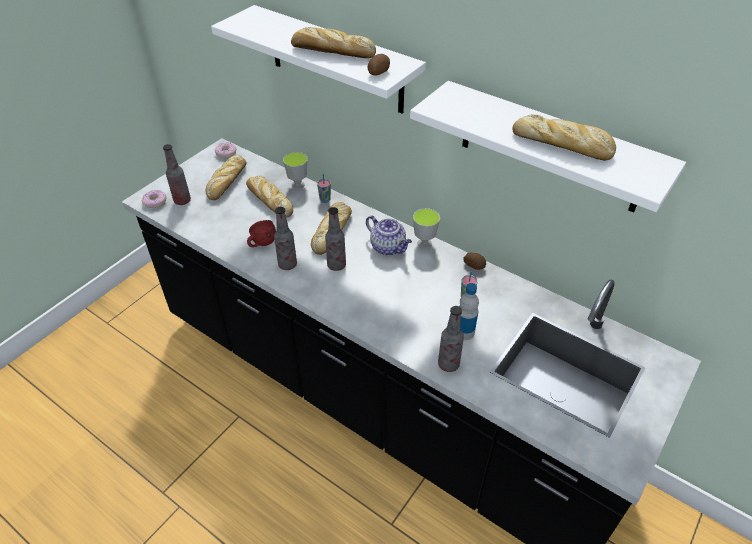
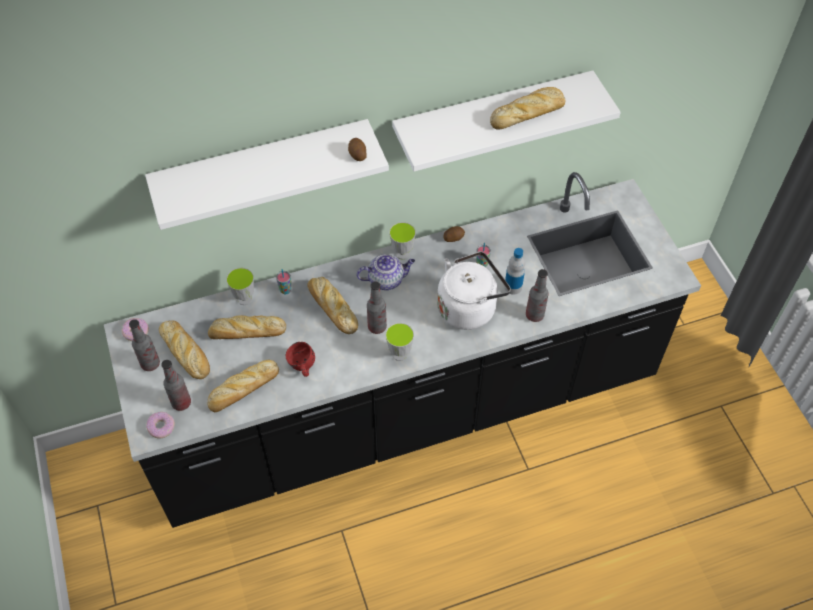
camera: 55 degrees left, 10 degrees up
bottle [274,207,297,270] -> bottle moved to [129,319,160,371]
bread [291,27,376,58] -> bread moved to [208,360,279,412]
none -> cup [385,323,414,361]
none -> white kettle [437,251,511,330]

